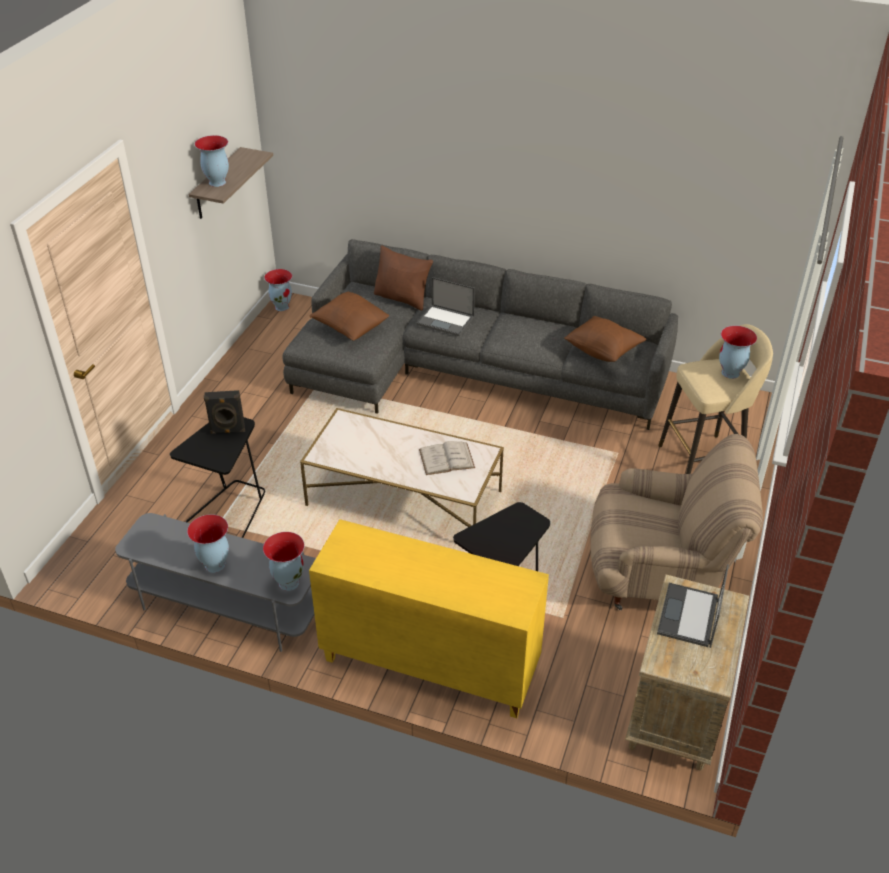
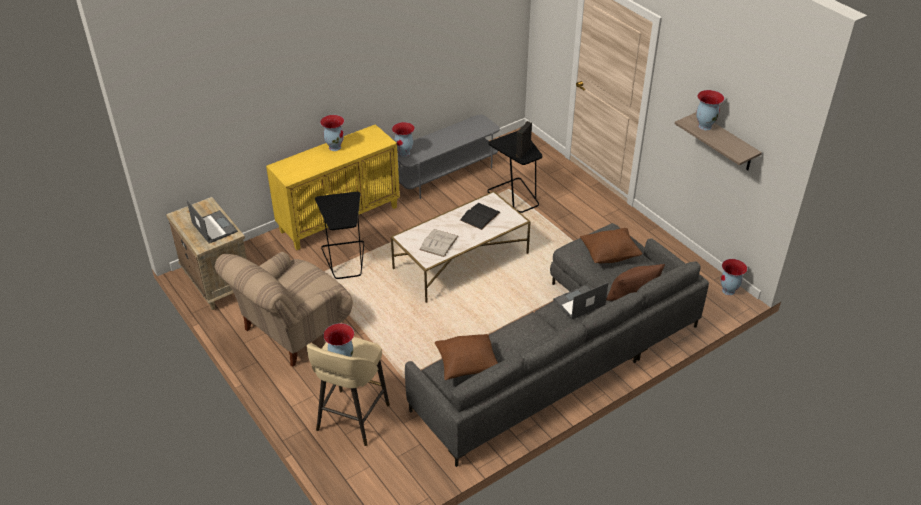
camera: 125 degrees right, 0 degrees up
vase [187,514,229,573] -> vase moved to [320,115,344,151]
none -> black book [460,203,501,230]

